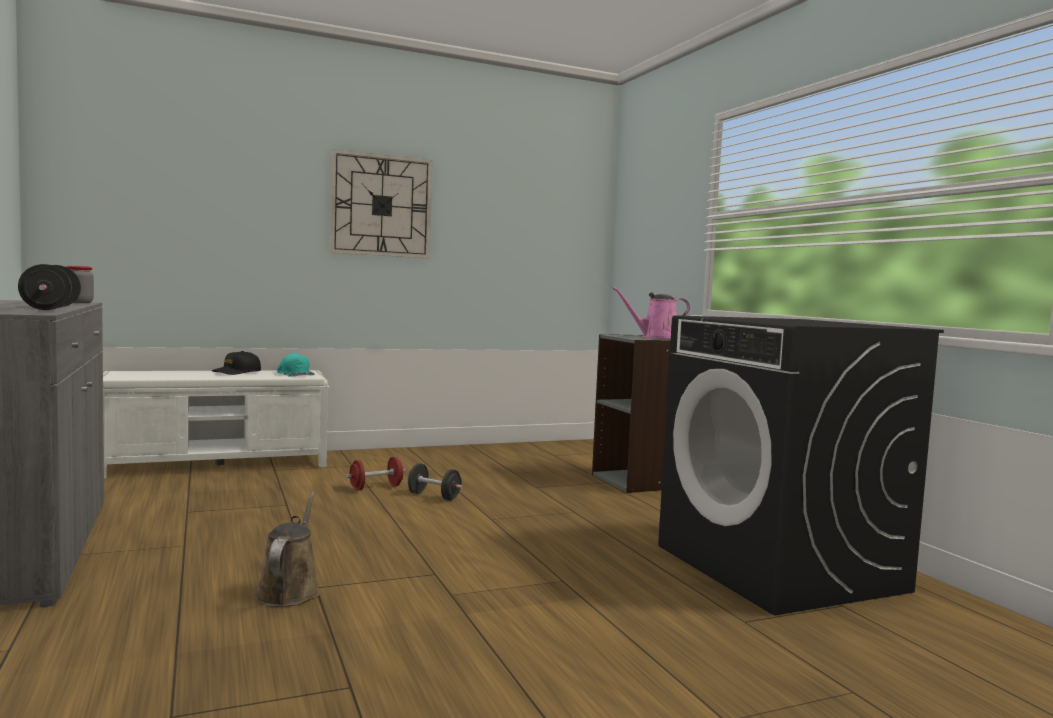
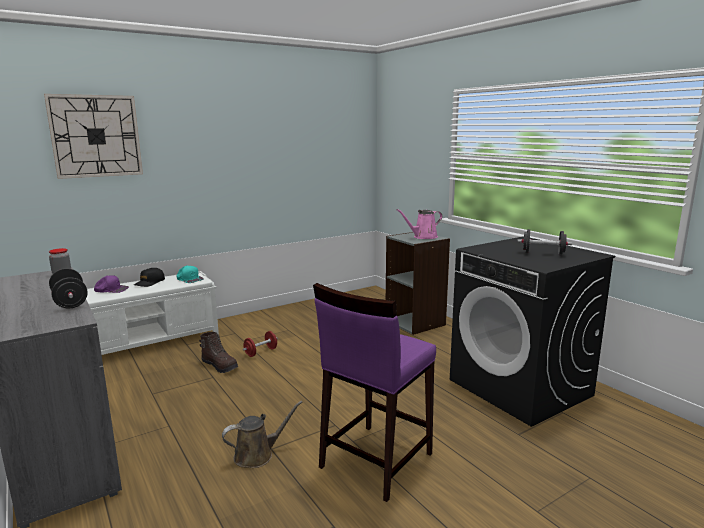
camera: 10 degrees left, 10 degrees up
brown watering can [254,492,320,607] -> brown watering can turned 75 degrees clockwise [222,401,303,468]
wall clock [330,149,432,258] -> wall clock moved to [44,94,143,179]
black dumbbell [407,464,463,501] -> black dumbbell moved to [517,229,572,255]
none -> purple cap [94,275,129,293]
none -> brown boot [199,332,238,373]
none -> purple stool [313,283,436,502]

